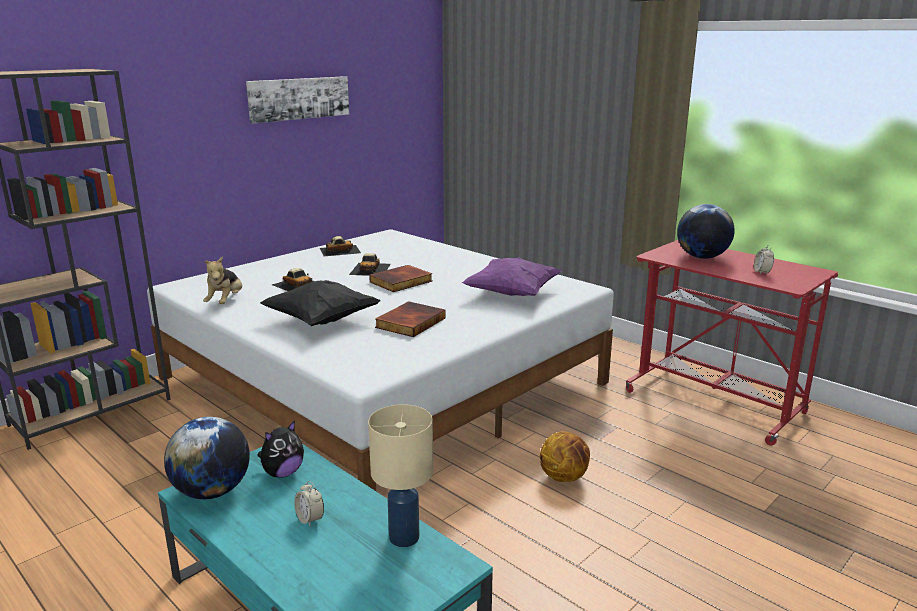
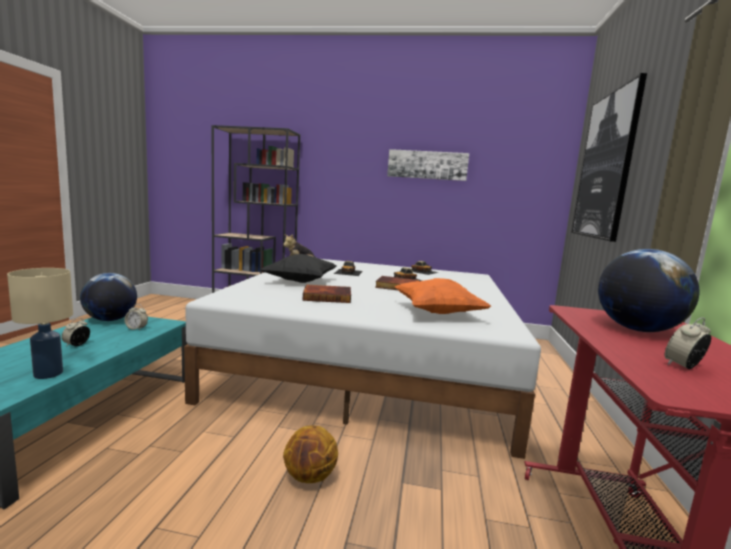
camera: 55 degrees right, 10 degrees down
plush toy [257,420,304,478] -> alarm clock [125,304,148,330]
purple pillow [462,257,561,296] -> orange pillow [394,278,491,314]
none -> picture [571,73,647,242]

